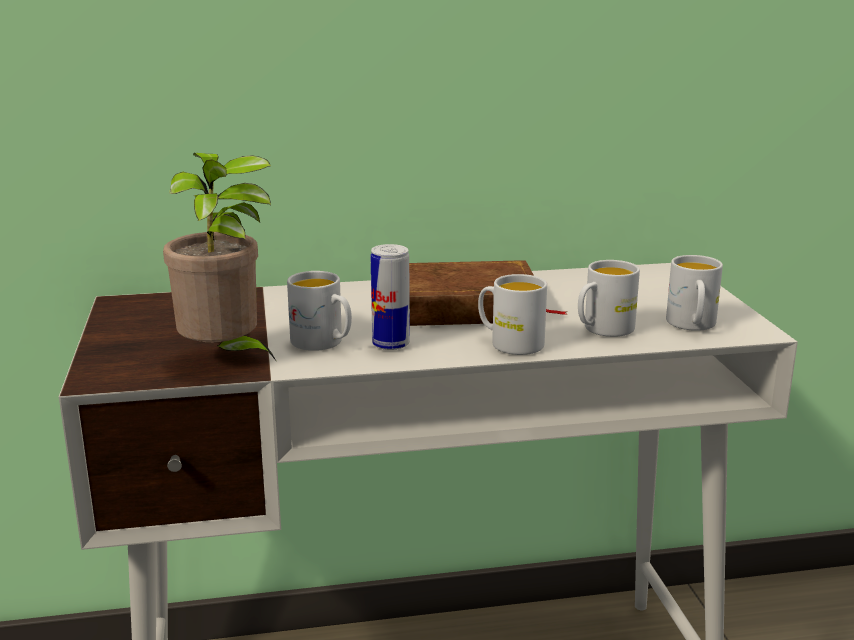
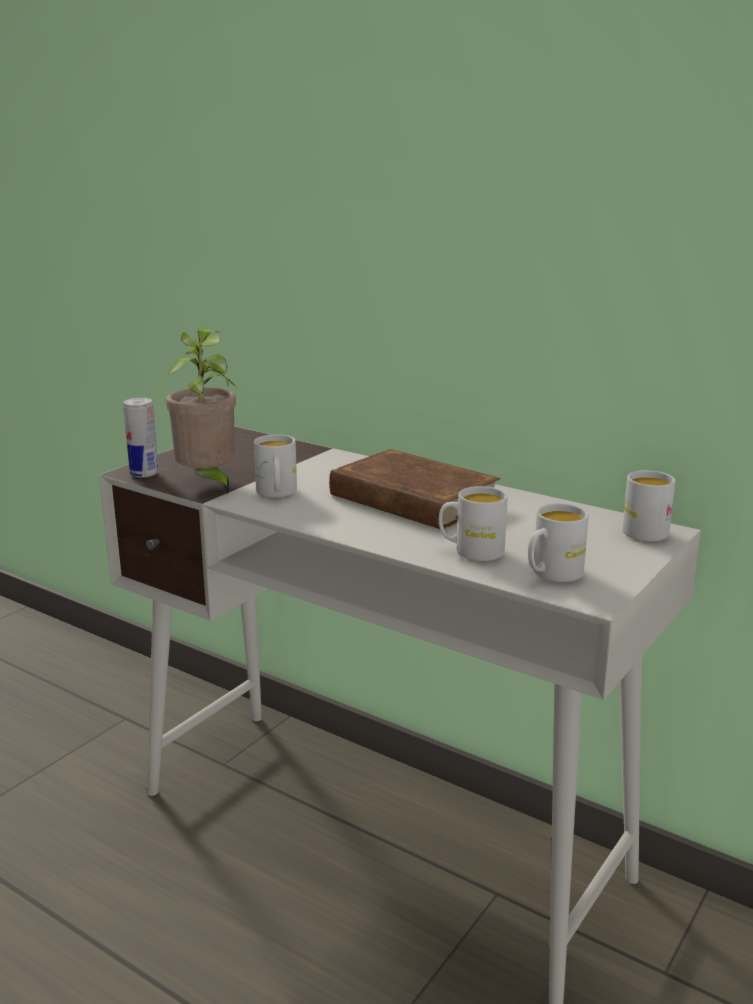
camera: 45 degrees right, 0 degrees up
can [371,244,410,350] -> can moved to [123,398,159,478]
white mug [478,274,547,355] -> white mug moved to [622,470,676,542]

